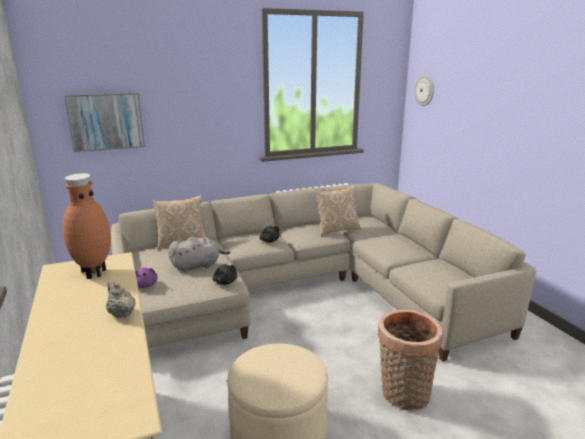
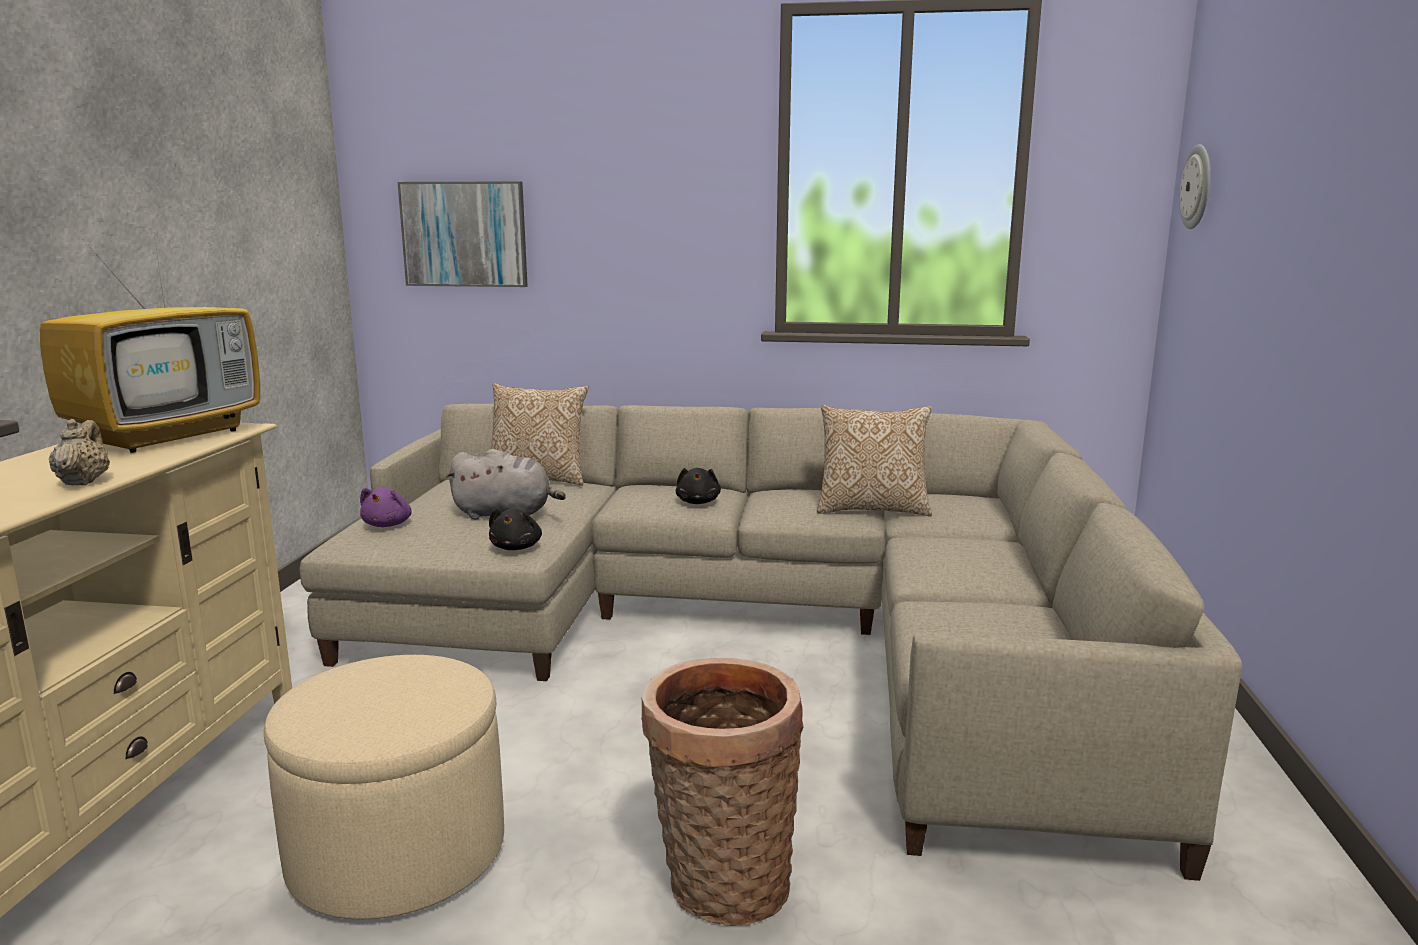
camera: 30 degrees right, 5 degrees down
brown vase [63,173,111,279] -> television [40,221,260,453]

